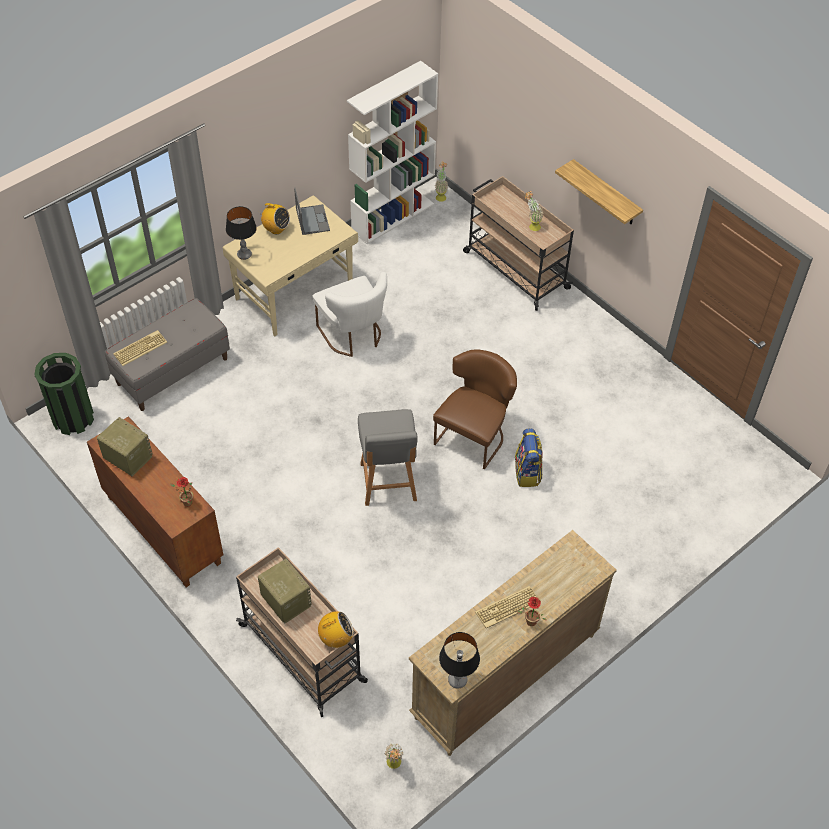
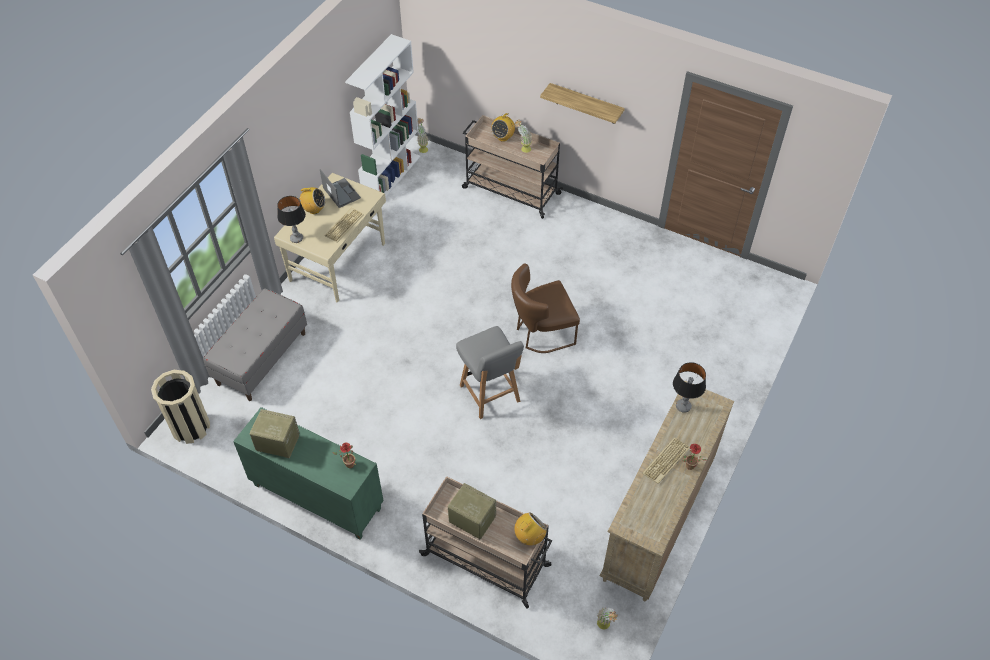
camera: 20 degrees left, 0 degrees up
green trash can [34,353,94,435] -> beige trash can [151,370,210,444]
brown cabinet [87,416,223,587] -> green cabinet [233,407,384,540]
keyboard [113,330,167,366] -> keyboard moved to [325,208,364,243]
white chair [313,272,387,357] -> none
brown chair [433,349,517,470] -> brown chair turned 120 degrees counterclockwise [511,263,580,353]
table lamp [439,632,480,688] -> table lamp moved to [673,362,706,413]
backpack [515,428,543,487] -> none
none -> radio [491,113,515,142]

